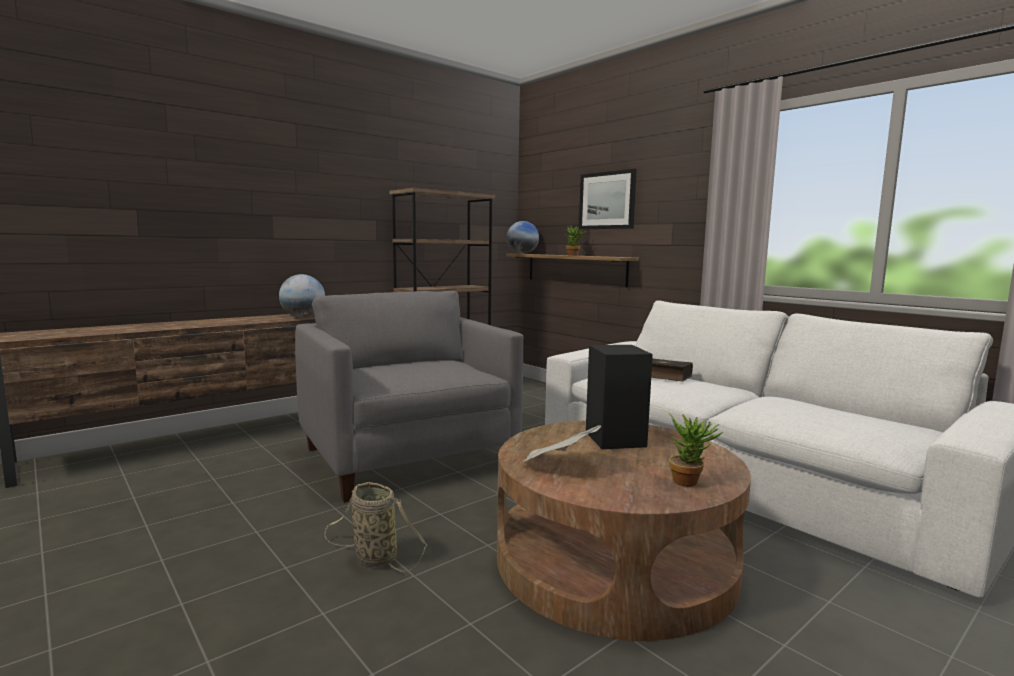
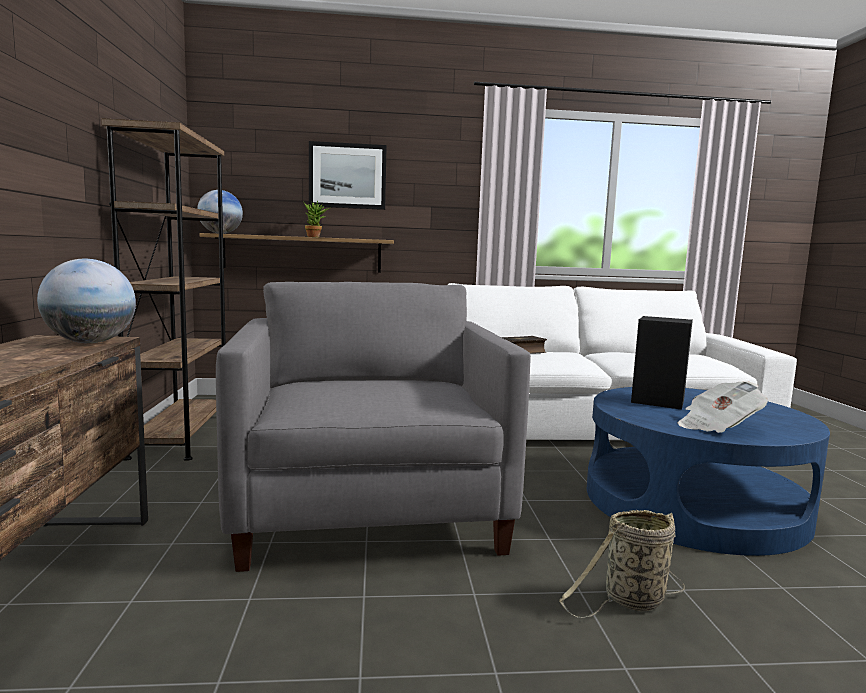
camera: 55 degrees left, 0 degrees up
grey armchair [295,291,523,503] -> grey armchair turned 75 degrees clockwise [216,282,531,572]
brown coffee table [497,420,751,641] -> blue coffee table [587,387,830,556]
potted plant [669,414,723,487] -> none

